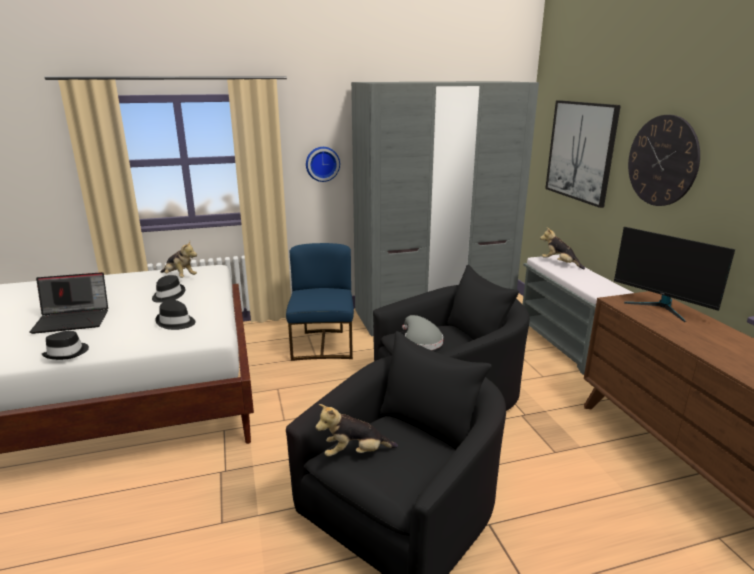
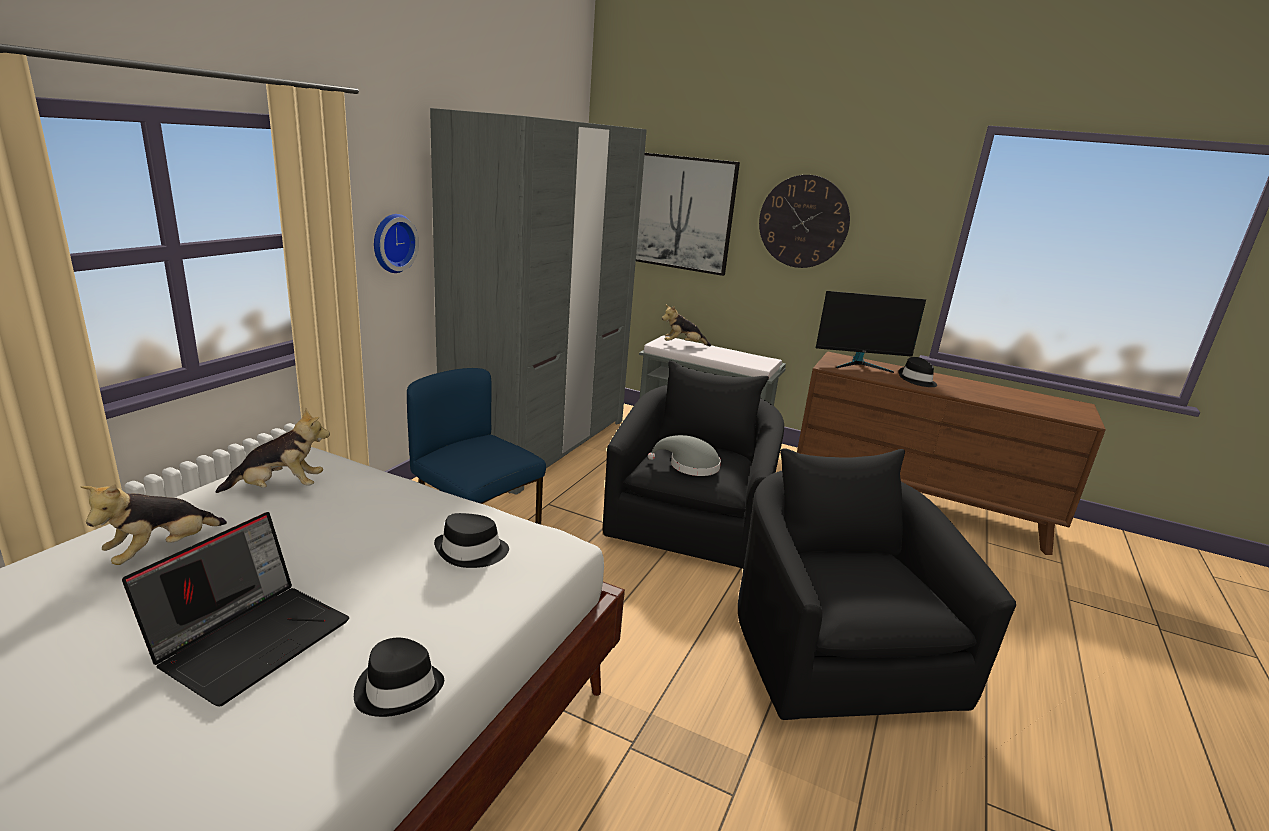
camera: 50 degrees left, 0 degrees up
black hat [152,275,185,303] -> black hat moved to [899,357,937,387]
plush toy [315,404,398,457] -> plush toy moved to [81,484,227,565]

